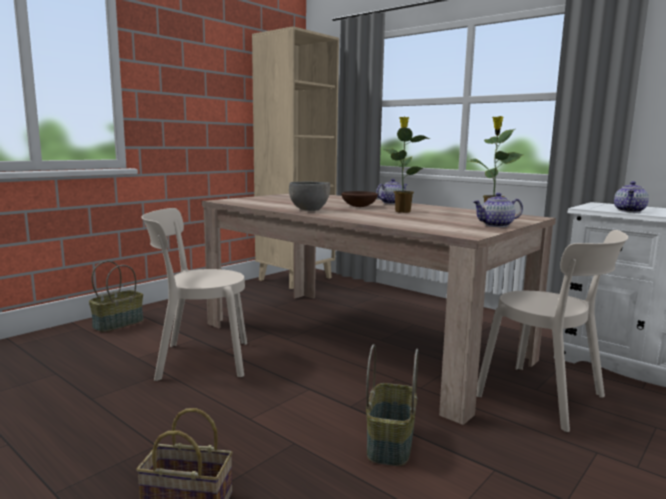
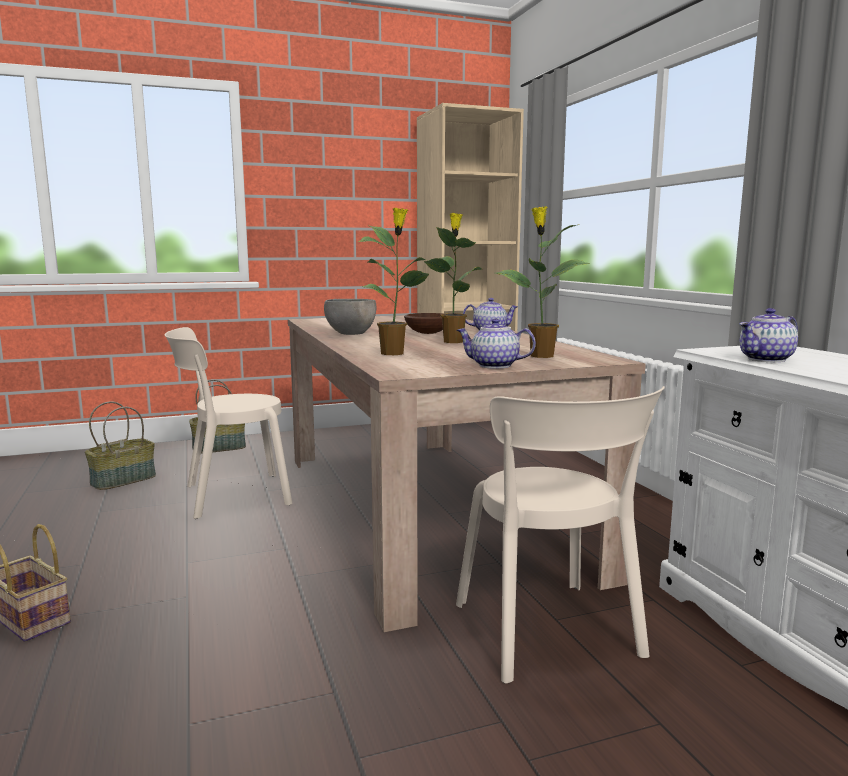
camera: 30 degrees right, 0 degrees up
beige chair [141,208,247,381] -> beige chair turned 45 degrees counterclockwise [165,327,292,519]
basket [366,344,418,466] -> basket moved to [85,401,156,490]
none -> potted plant [358,208,429,355]

